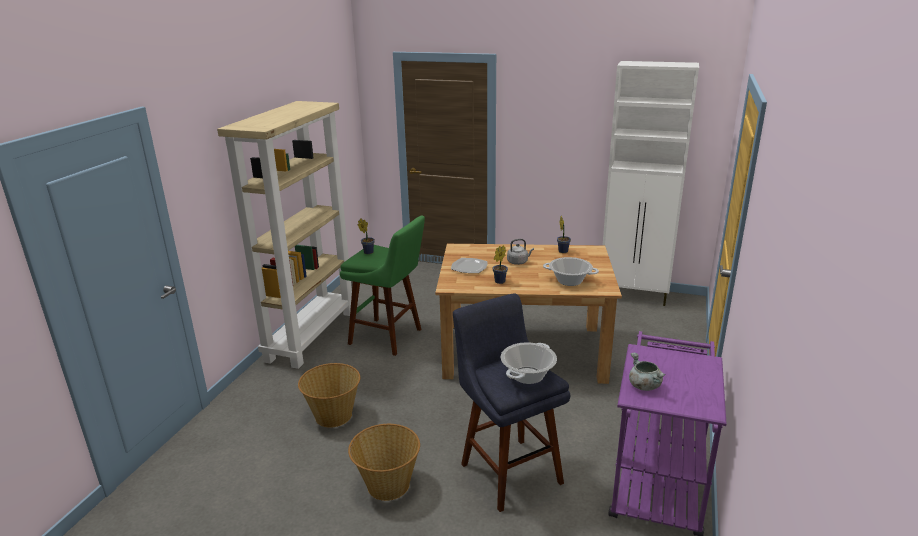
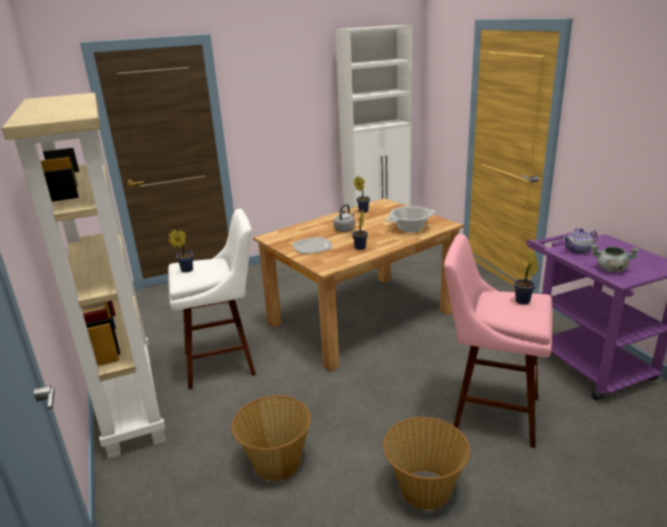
camera: 40 degrees left, 0 degrees up
green stool [340,216,425,356] -> white stool [168,209,256,389]
blue stool [453,293,570,512] -> pink stool [444,234,553,448]
cooking pot [501,343,557,384] -> potted plant [514,252,538,305]
none -> teapot [563,228,598,254]

